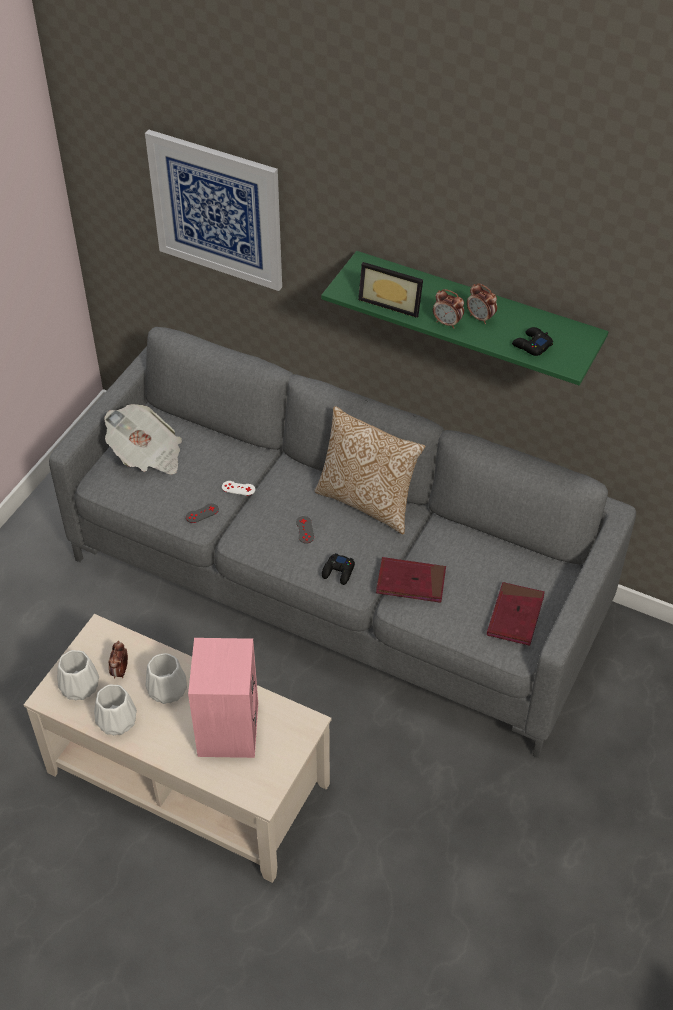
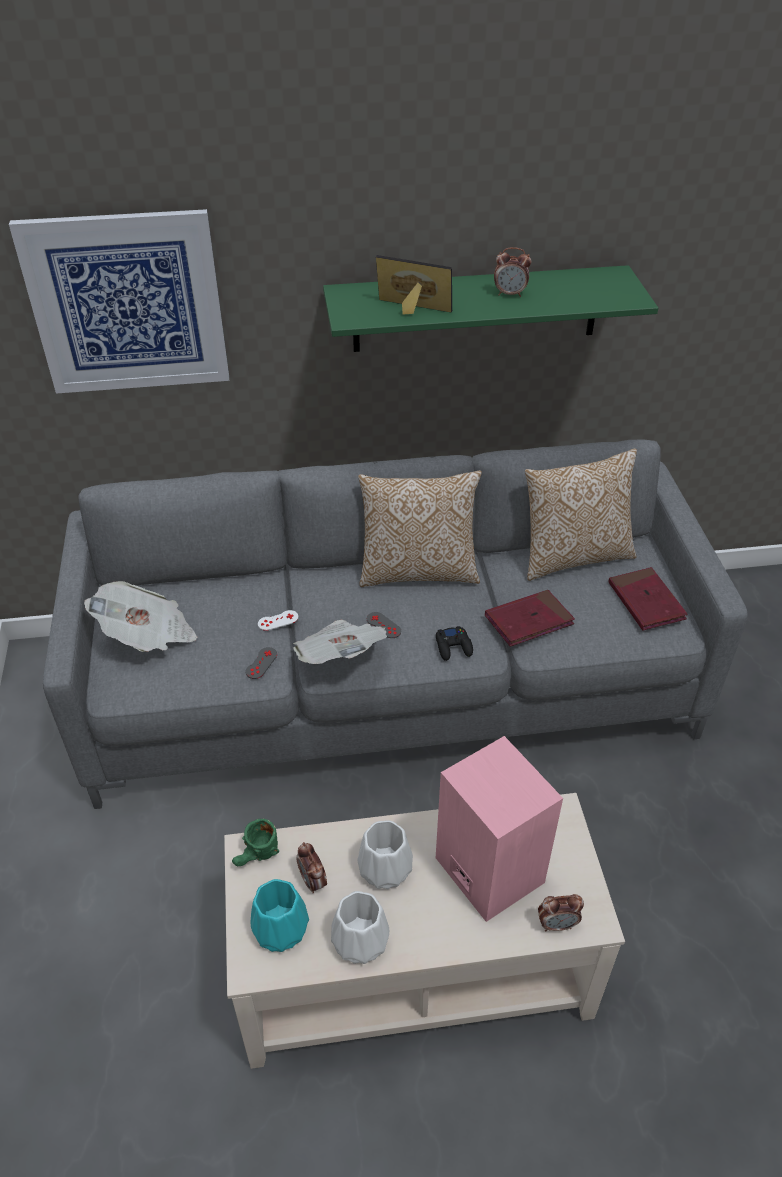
camera: 35 degrees left, 5 degrees down
white vase [57,650,99,700] -> turquoise vase [251,879,309,952]
picture frame [358,262,423,318] -> picture frame turned 150 degrees counterclockwise [376,255,452,315]
alarm clock [433,289,464,329] -> alarm clock moved to [538,894,584,931]
black game controller [512,327,553,356] -> none
none -> green mug [232,819,279,866]
none -> newspaper [293,620,387,664]
none -> pillow [525,449,637,581]

